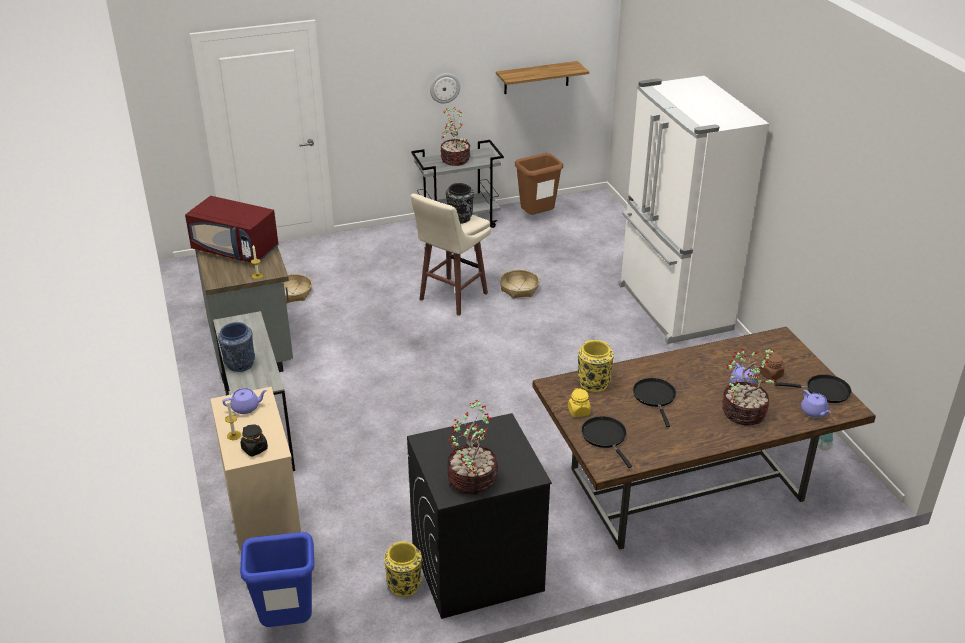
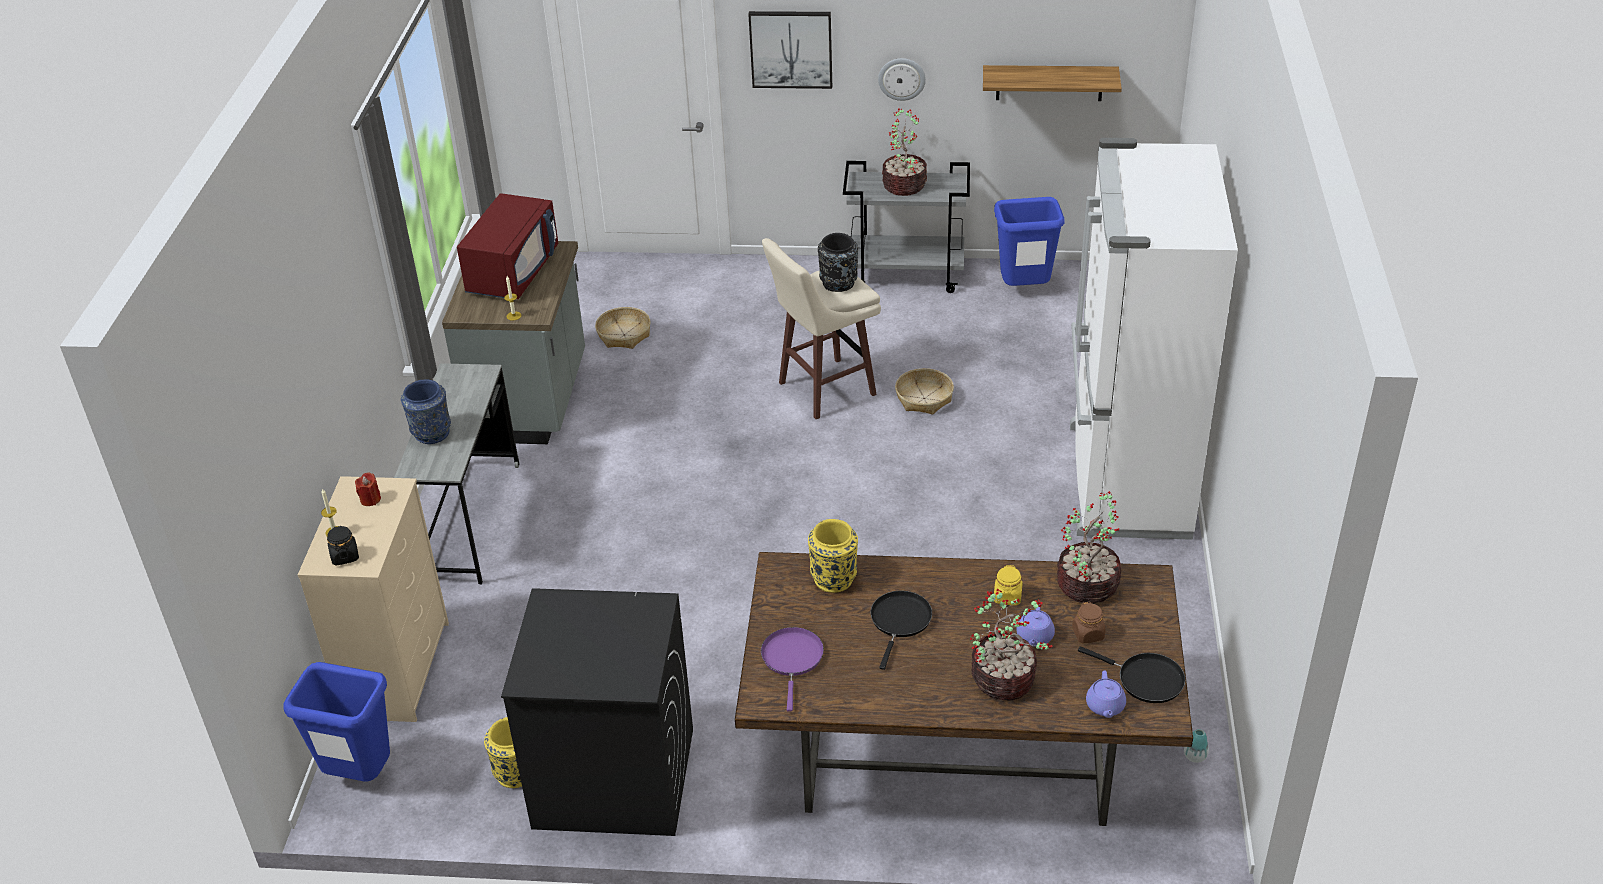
camera: 25 degrees right, 5 degrees up
red microwave [185,196,279,262] -> red microwave turned 120 degrees counterclockwise [457,193,558,299]
purple teapot [222,388,267,414] -> red candle [355,472,381,506]
potted plant [447,400,498,495] -> potted plant moved to [1057,491,1121,604]
brown trash can [515,153,563,215] -> blue trash can [994,197,1064,291]
yellow jar [568,388,591,417] -> yellow jar moved to [994,565,1023,605]
black frying pan [581,416,632,468] -> purple frying pan [761,627,824,711]
none -> picture [748,11,832,89]

